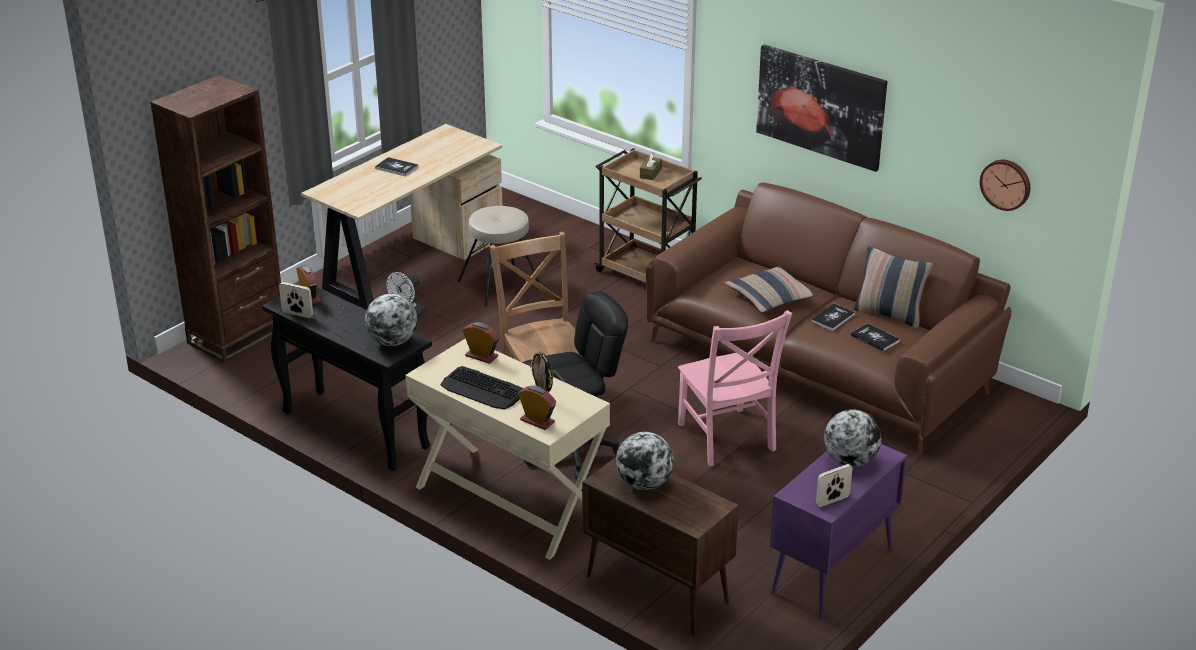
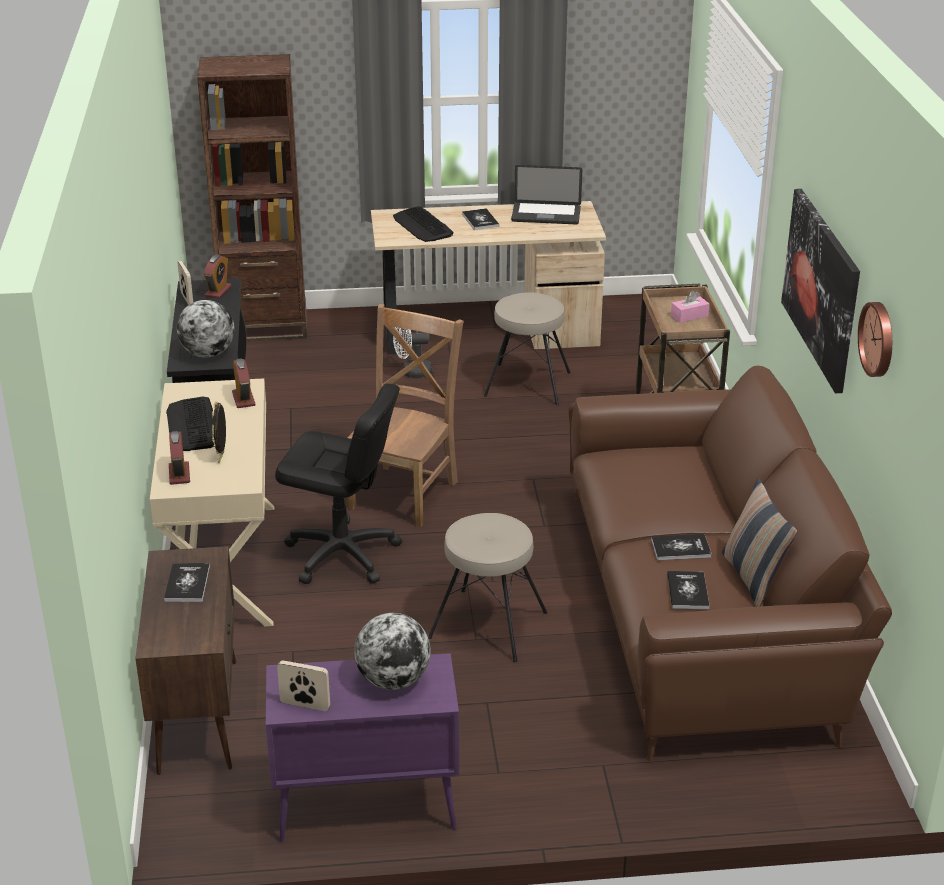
camera: 45 degrees right, 0 degrees up
globe [616,432,674,490] -> book [164,563,210,602]
brown tissue box [640,153,662,180] -> pink tissue box [671,291,709,323]
pink chair [678,310,792,466] -> beige stool [428,513,547,662]
pillow [724,266,818,312] -> none
wall clock [980,160,1030,211] -> wall clock moved to [858,302,892,377]
none -> keyboard [393,207,453,242]
none -> laptop [511,165,582,224]

